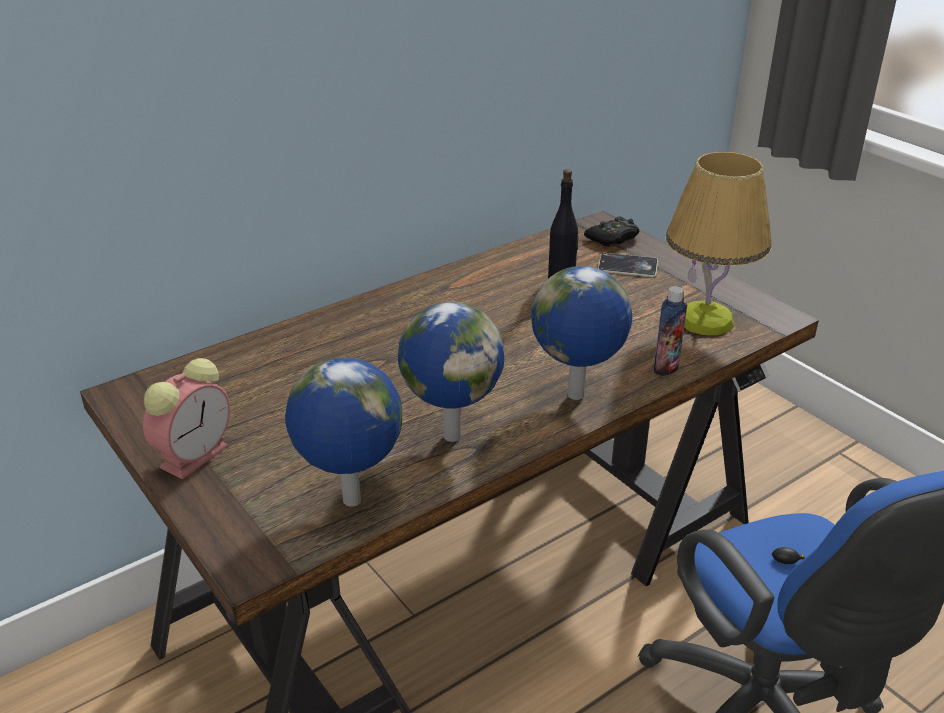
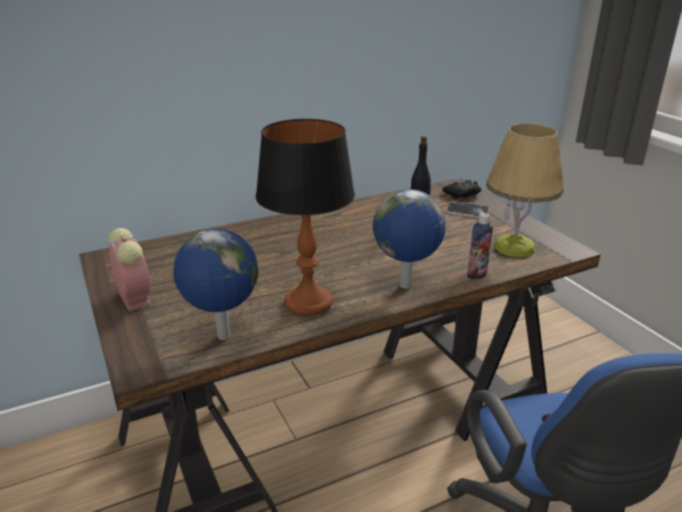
camera: 10 degrees right, 5 degrees down
alarm clock [143,358,230,479] -> alarm clock turned 75 degrees counterclockwise [106,228,151,311]
globe [398,302,504,442] -> table lamp [256,119,355,316]

